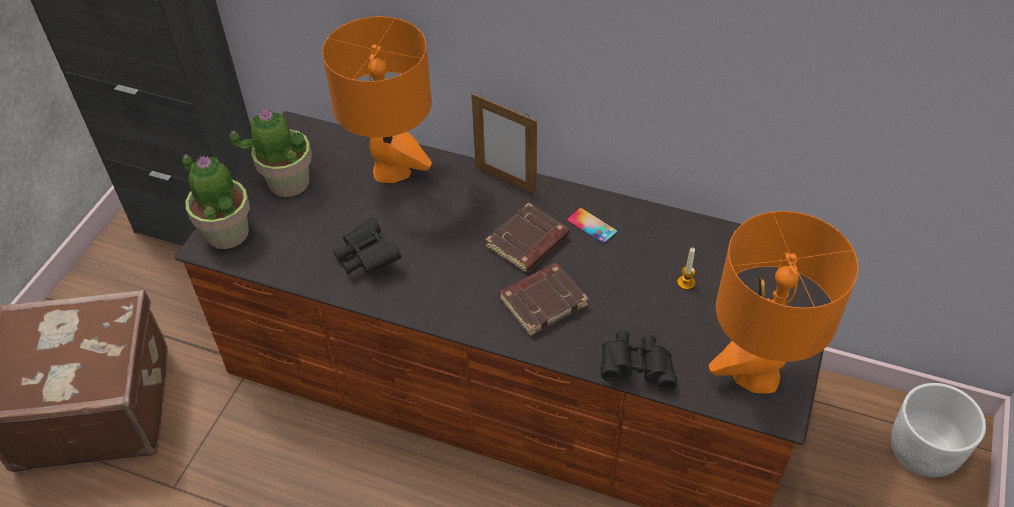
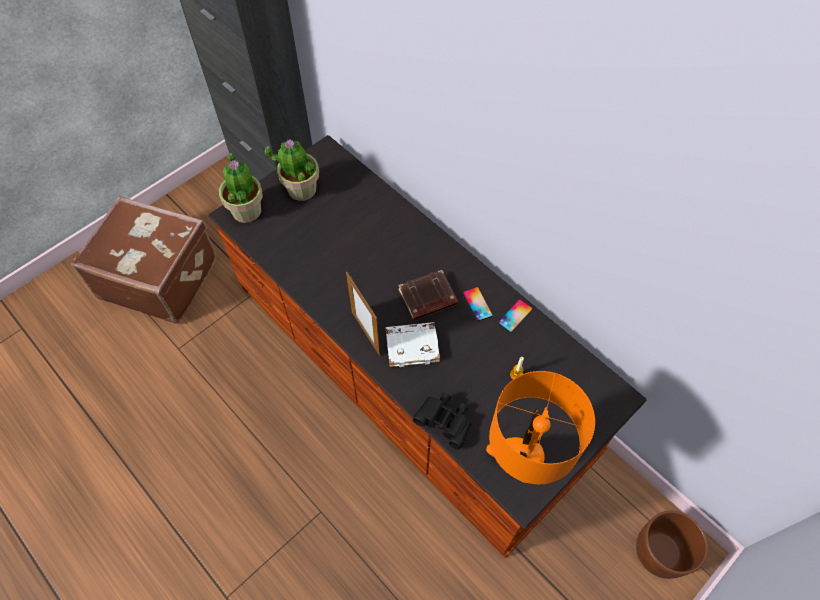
camera: 25 degrees right, 10 degrees up
orange table lamp [322,16,432,183] -> none
black binoculars [333,217,401,275] -> none
picture frame [471,93,537,195] -> picture frame moved to [346,272,380,356]
brown book [499,263,589,336] -> white book [386,322,440,367]
white planter [891,383,986,477] -> brown planter [636,511,708,579]
none -> phone [498,299,533,333]

